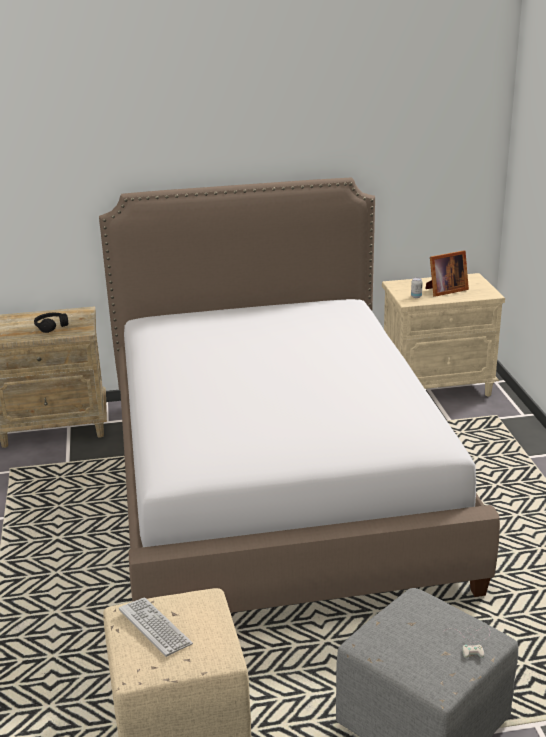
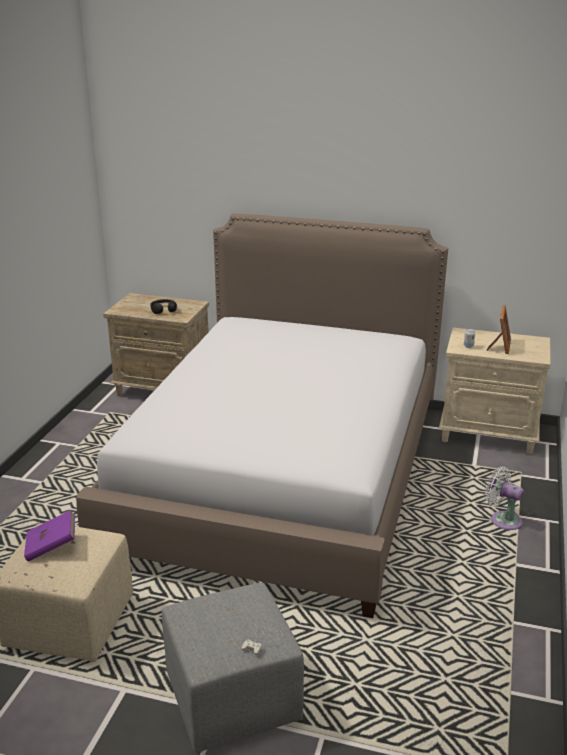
camera: 25 degrees right, 0 degrees up
keyboard [119,597,193,657] -> purple book [24,510,75,562]
picture frame [425,250,469,297] -> picture frame turned 75 degrees counterclockwise [487,306,511,354]
none -> white fan [485,467,524,530]

